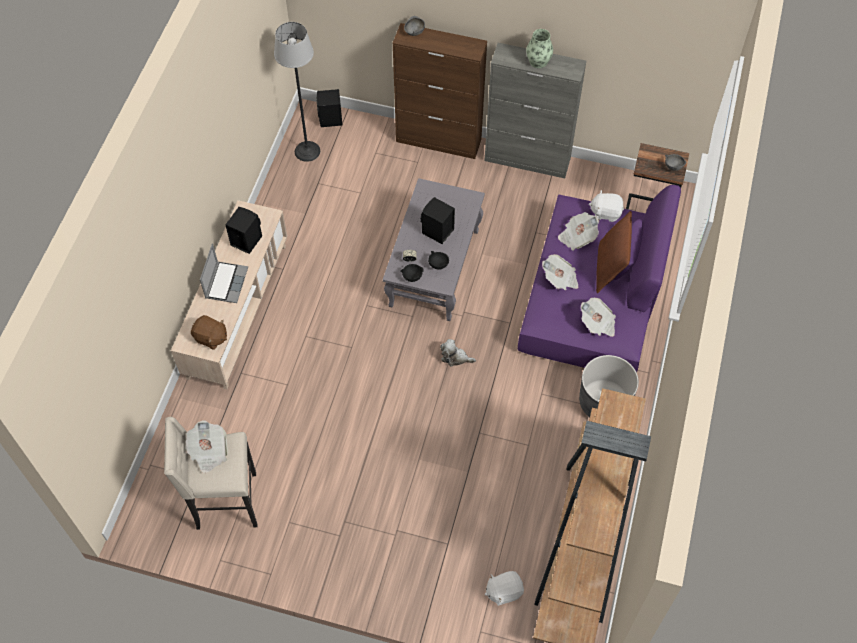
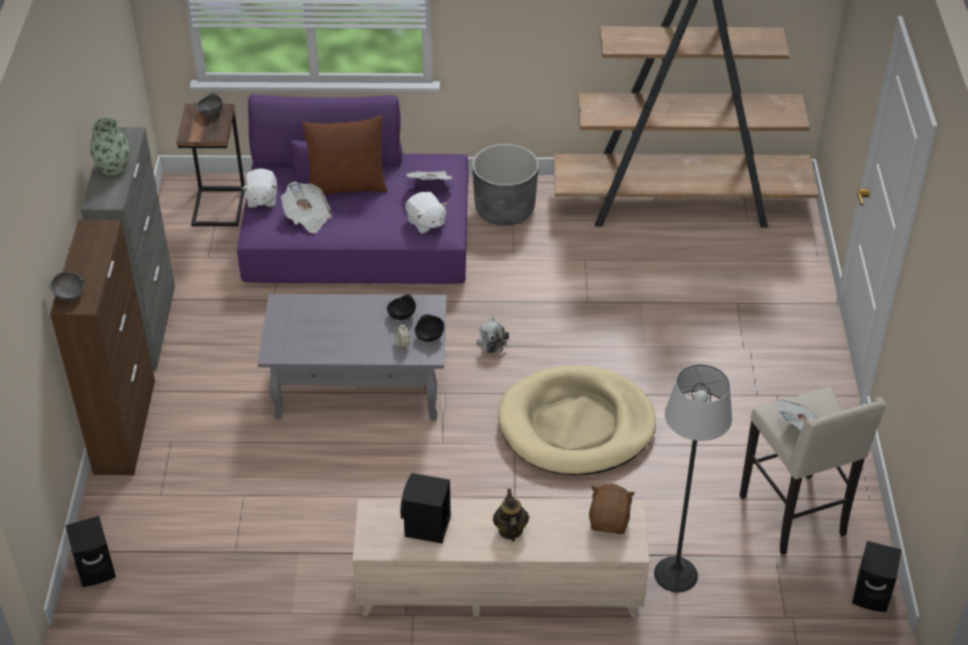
camera: 105 degrees left, 15 degrees down
laptop [200,243,248,303] -> teapot [493,489,529,542]
floor lamp [274,22,320,162] -> floor lamp moved to [654,364,732,592]
black speaker [420,197,455,244] -> black speaker moved to [852,541,902,612]
white plush toy [485,571,524,606] -> white plush toy moved to [405,192,447,234]
newspaper [542,254,578,290] -> none
none -> beige dog bed [498,365,656,475]

